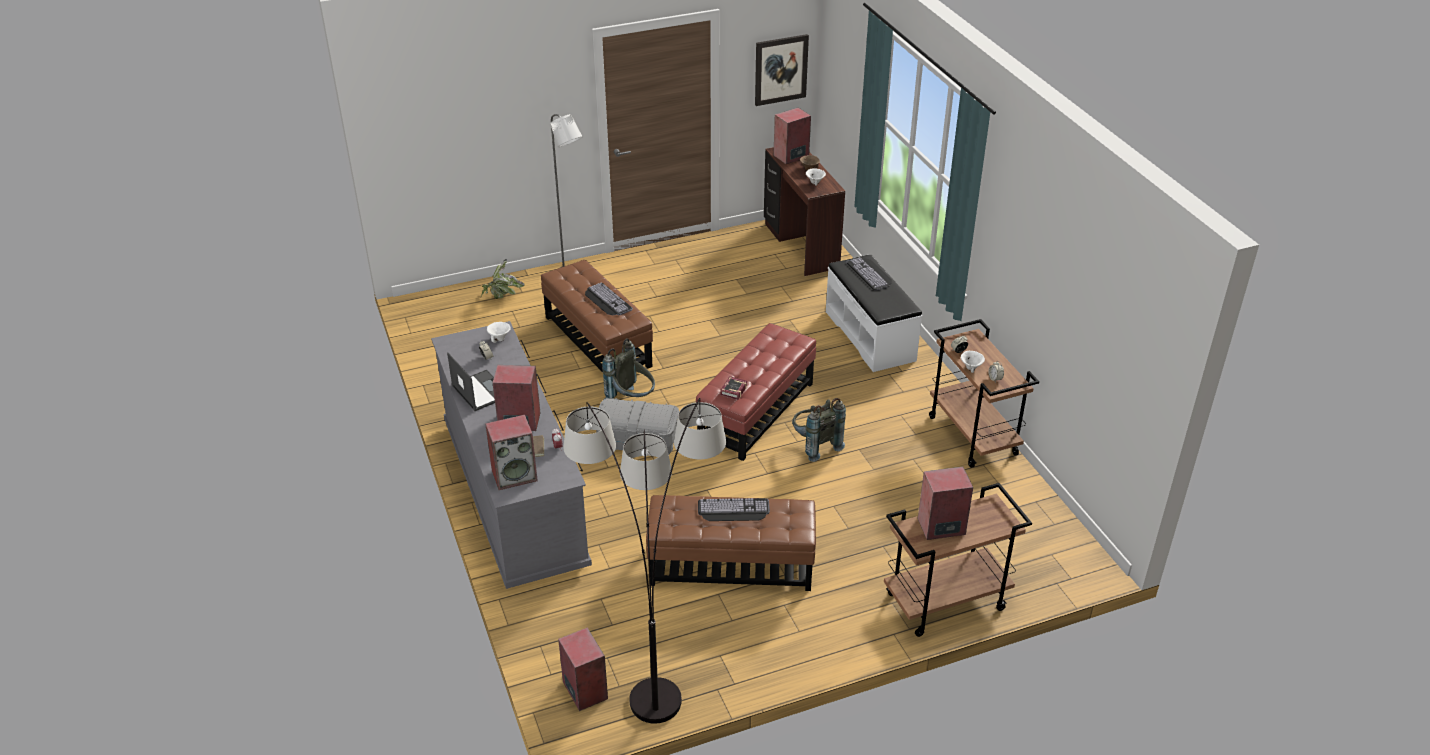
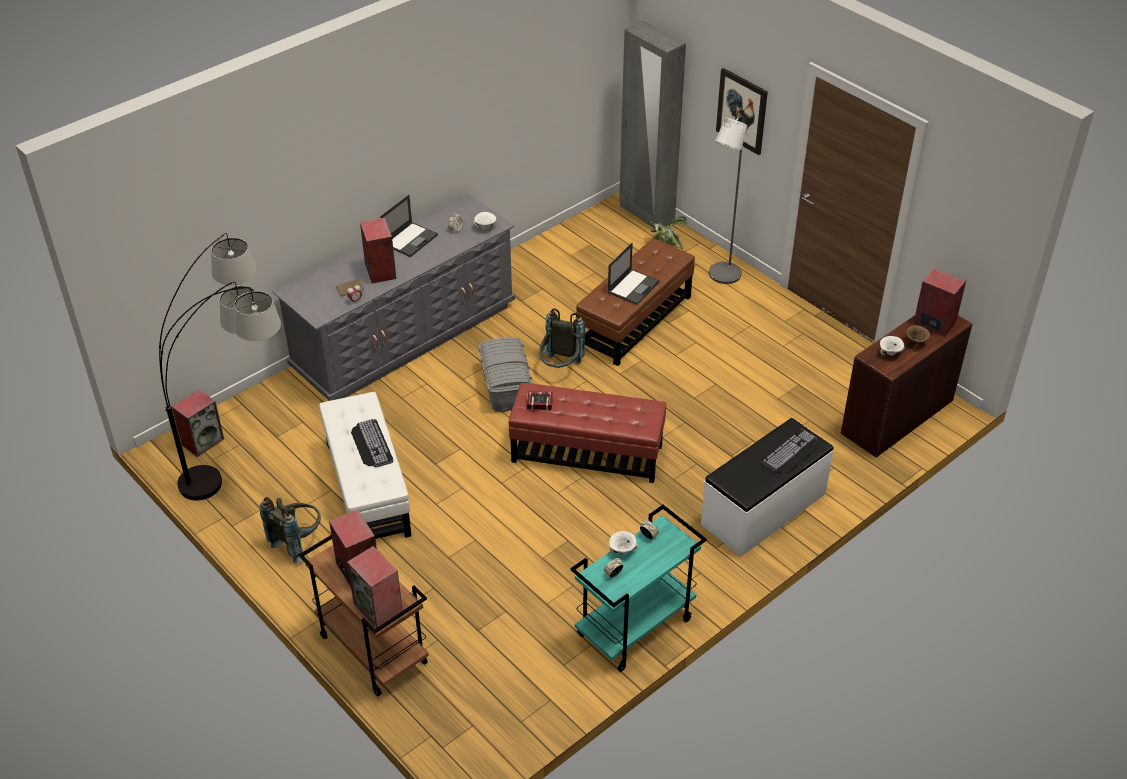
camera: 70 degrees right, 5 degrees up
speaker [485,415,538,490] -> speaker moved to [347,546,403,628]
keyboard [585,282,633,315] -> laptop [607,243,660,305]
brown ottoman [646,495,816,591] -> white ottoman [319,392,412,539]
picture [755,34,809,106] -> picture moved to [716,68,768,155]
grey backpack [792,398,846,462] -> grey backpack moved to [260,497,321,564]
brown cart [929,319,1039,468] -> turquoise cart [570,505,707,672]
none -> grey wardrobe [619,21,686,231]

